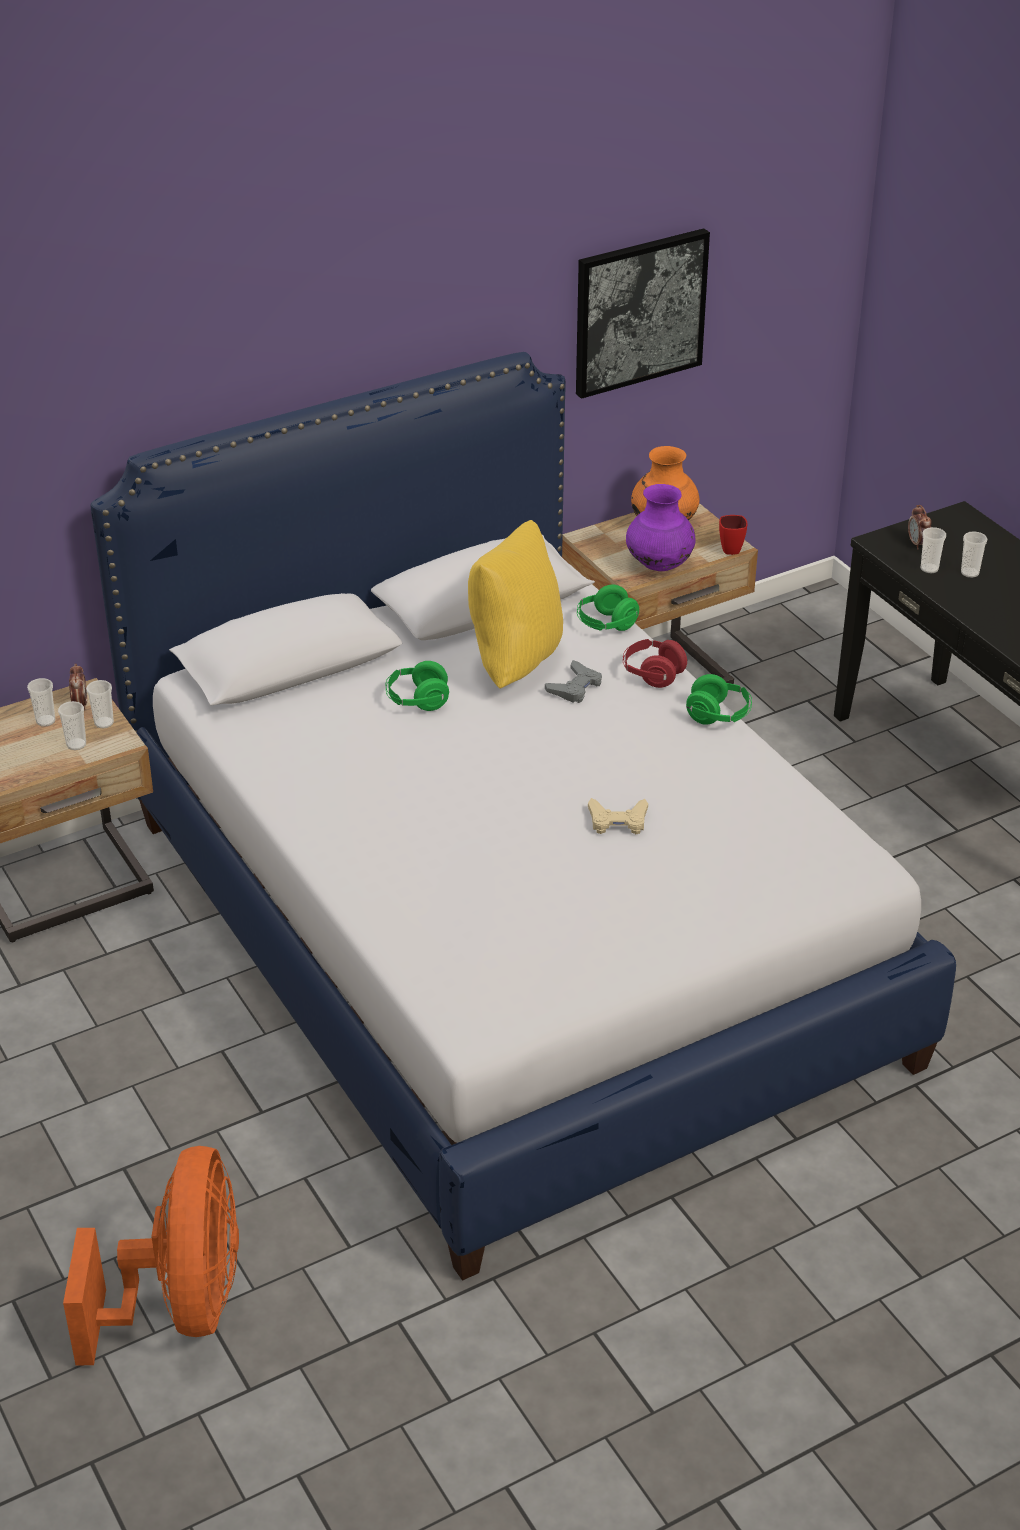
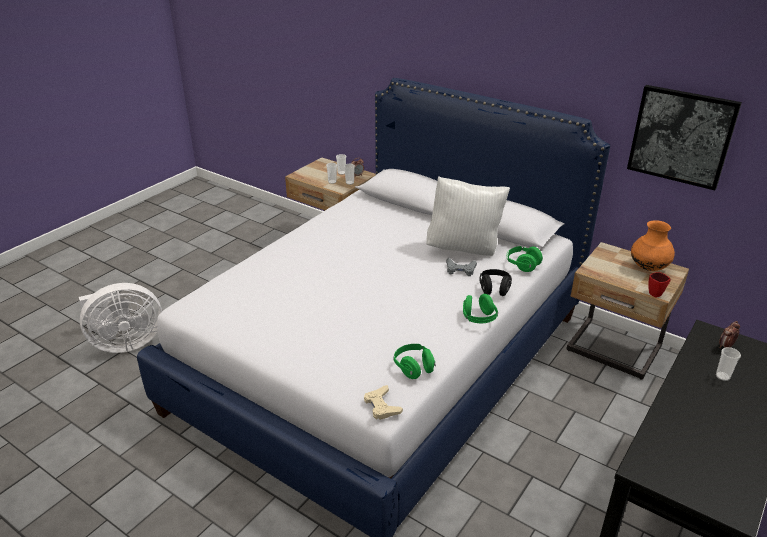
camera: 65 degrees right, 5 degrees down
orange fan [63,1146,239,1365] -> white fan [79,283,162,353]
green headphones [385,661,449,711] -> green headphones moved to [394,344,436,379]
yellow pillow [468,520,563,689] -> white pillow [426,176,510,256]
beige game controller [588,798,648,834] -> beige game controller moved to [364,385,403,420]
red headphones [623,639,688,688] -> black headphones [479,269,512,296]
purple vase [626,484,695,571] -> none
cup [921,527,946,573] -> none

